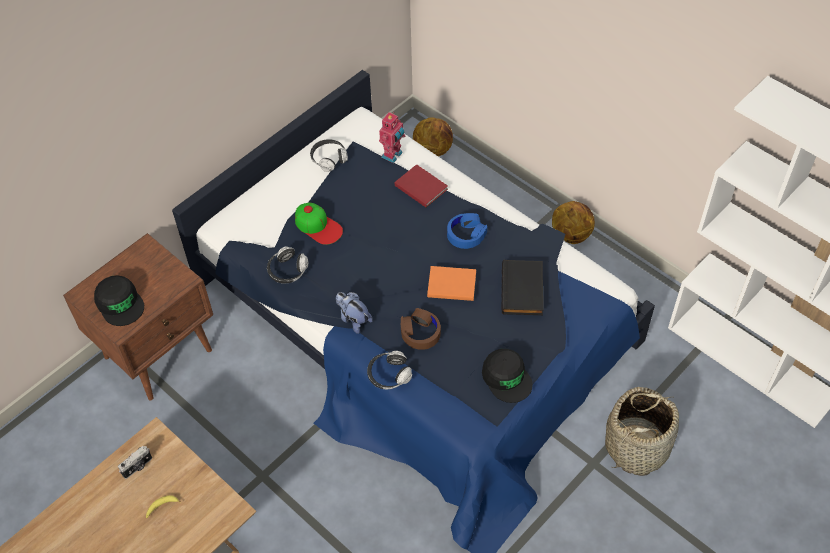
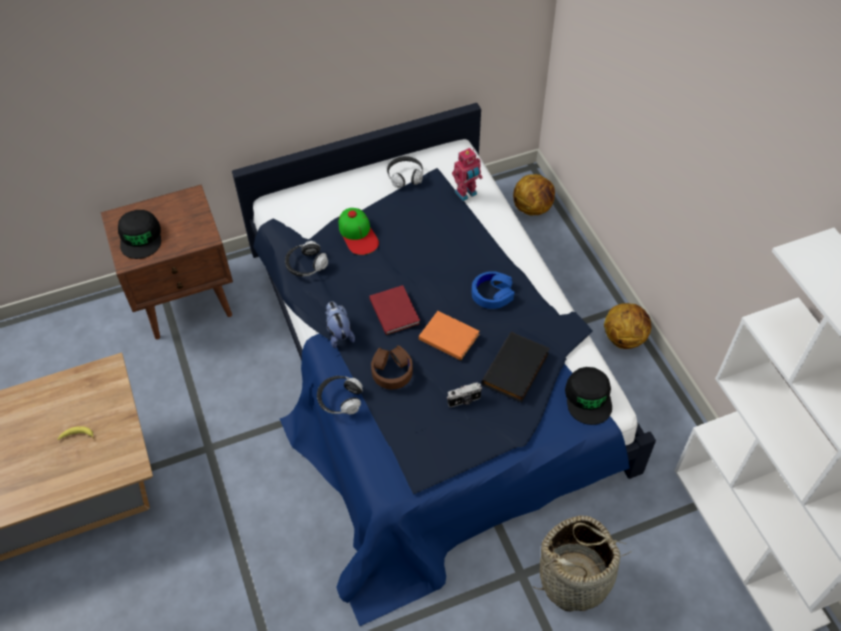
camera: 25 degrees right, 0 degrees up
camera [118,446,152,479] -> camera moved to [447,382,482,407]
red book [395,164,448,207] -> red book moved to [369,285,420,335]
black cap [482,349,533,403] -> black cap moved to [565,367,612,425]

